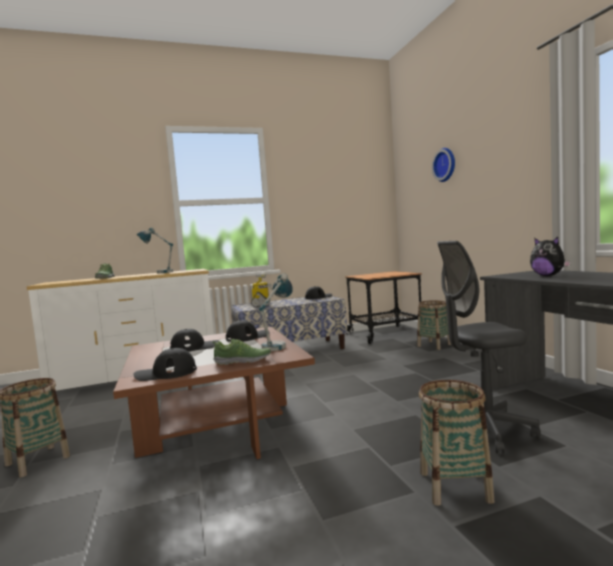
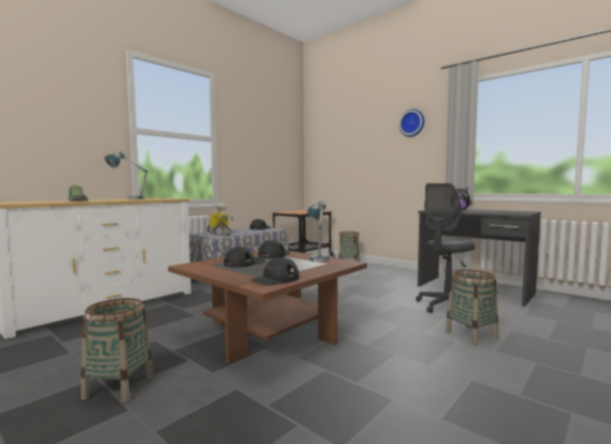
camera: 30 degrees left, 0 degrees up
shoe [212,339,271,365] -> none
wall clock [432,148,455,182] -> wall clock moved to [399,109,424,137]

